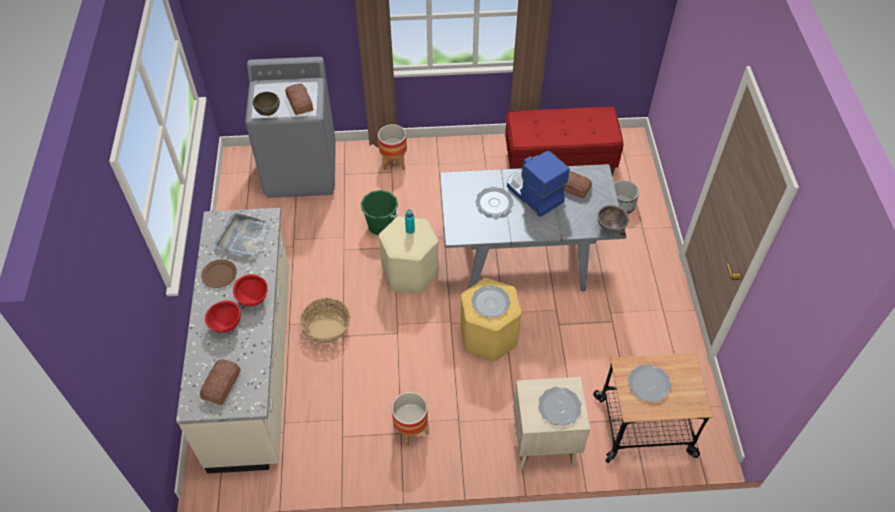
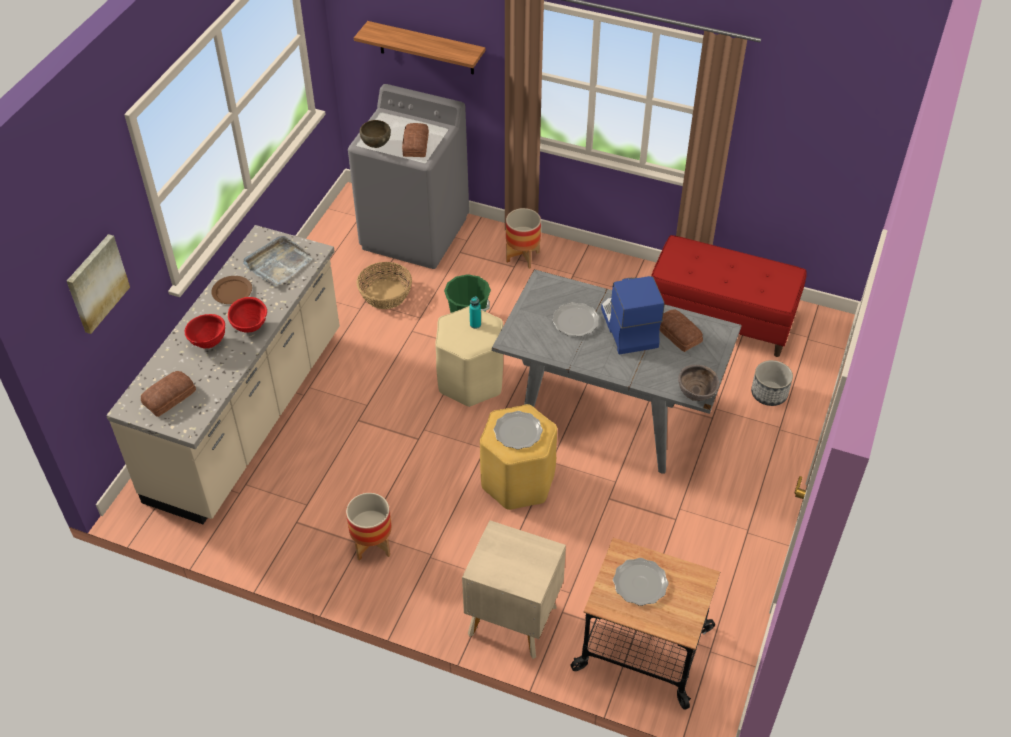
camera: 25 degrees right, 5 degrees down
basket [300,298,350,343] -> basket moved to [357,262,412,309]
plate [538,387,581,426] -> none
none -> picture [67,234,130,334]
none -> shelf [354,21,485,75]

